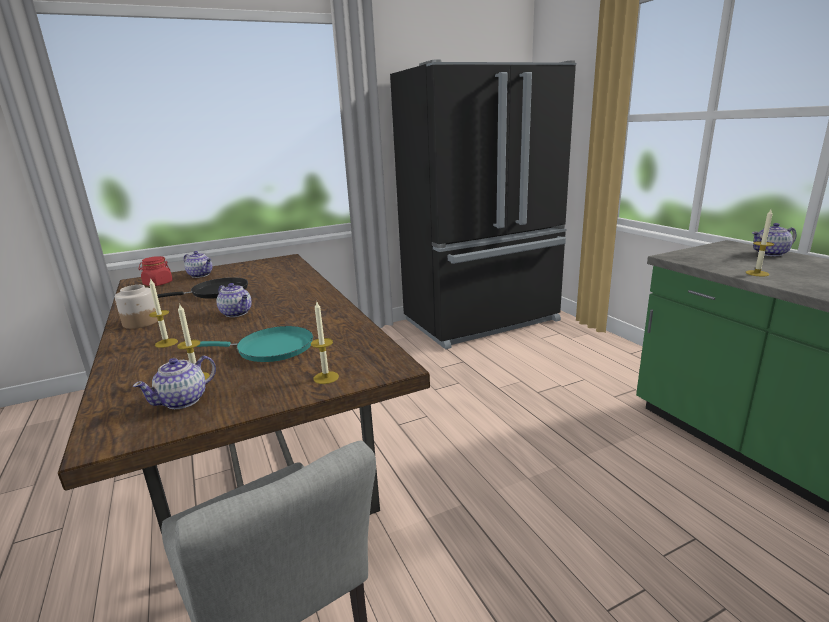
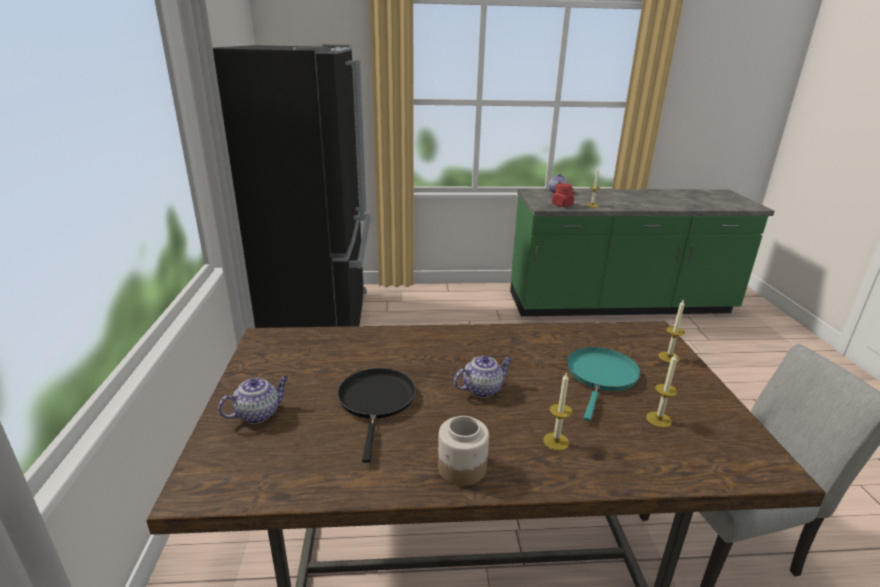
camera: 70 degrees left, 5 degrees up
teapot [133,356,216,409] -> none
red jar [138,256,173,286] -> red jar moved to [552,183,575,207]

